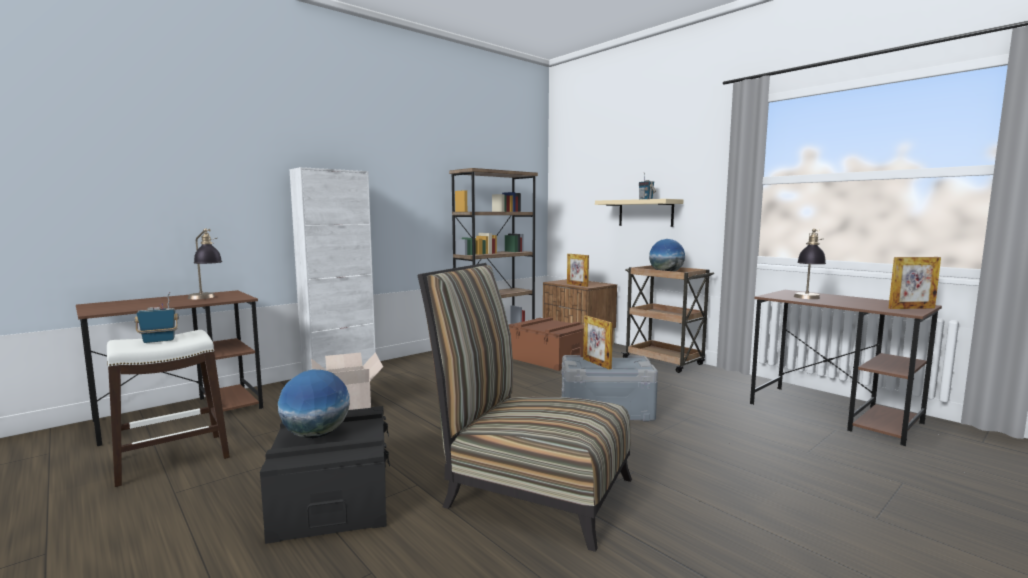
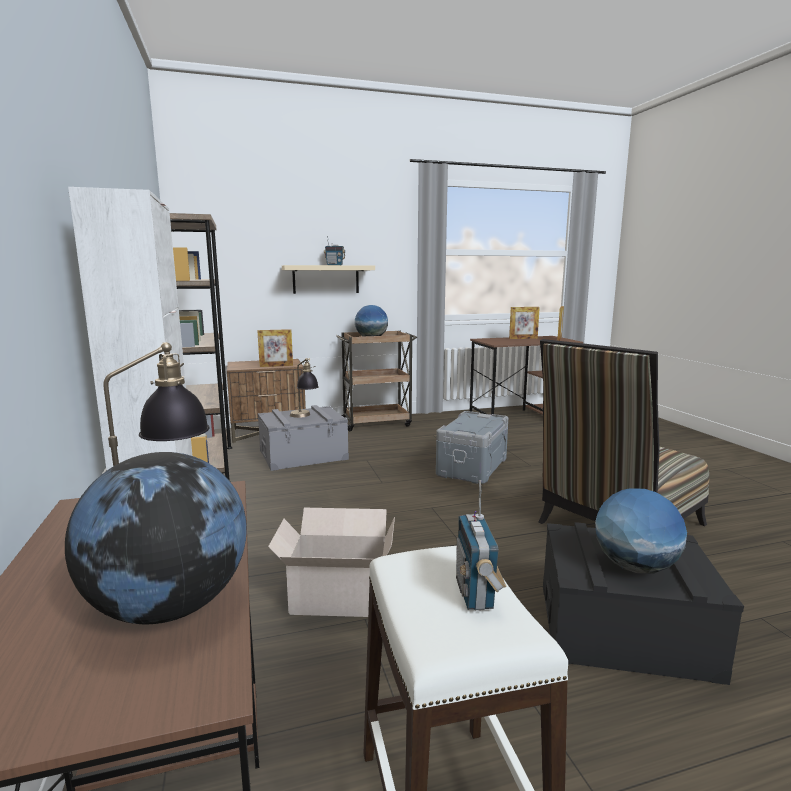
camera: 65 degrees left, 5 degrees up
brown storage box [508,317,584,371] -> grey storage box [257,405,349,471]
picture frame [583,315,613,369] -> picture frame moved to [509,307,540,339]
table lamp [794,229,826,299] -> table lamp moved to [290,358,319,418]
none -> globe [65,452,247,624]

